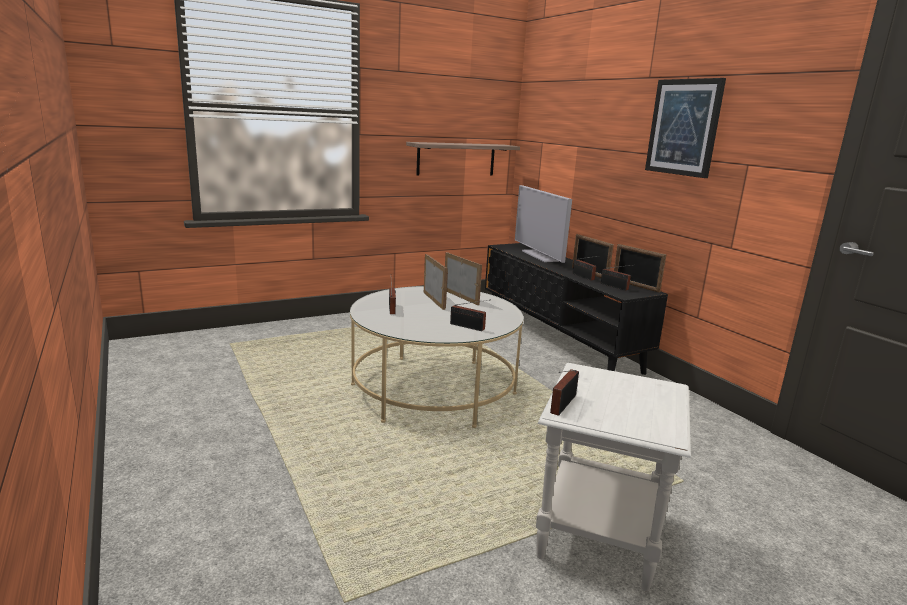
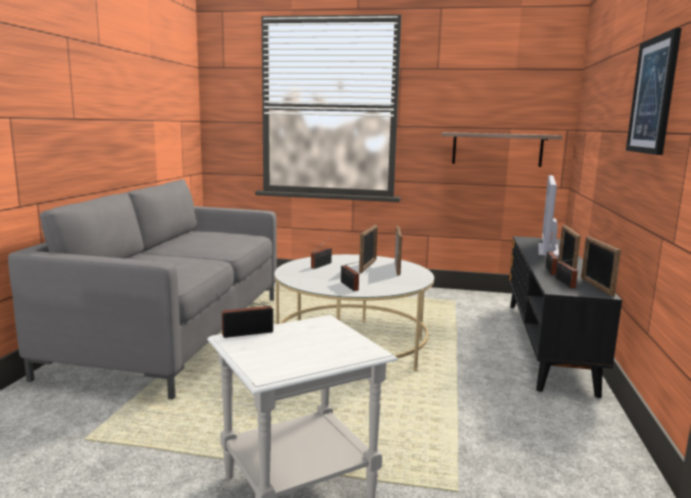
camera: 40 degrees right, 5 degrees down
none -> grey sofa [8,179,277,399]

